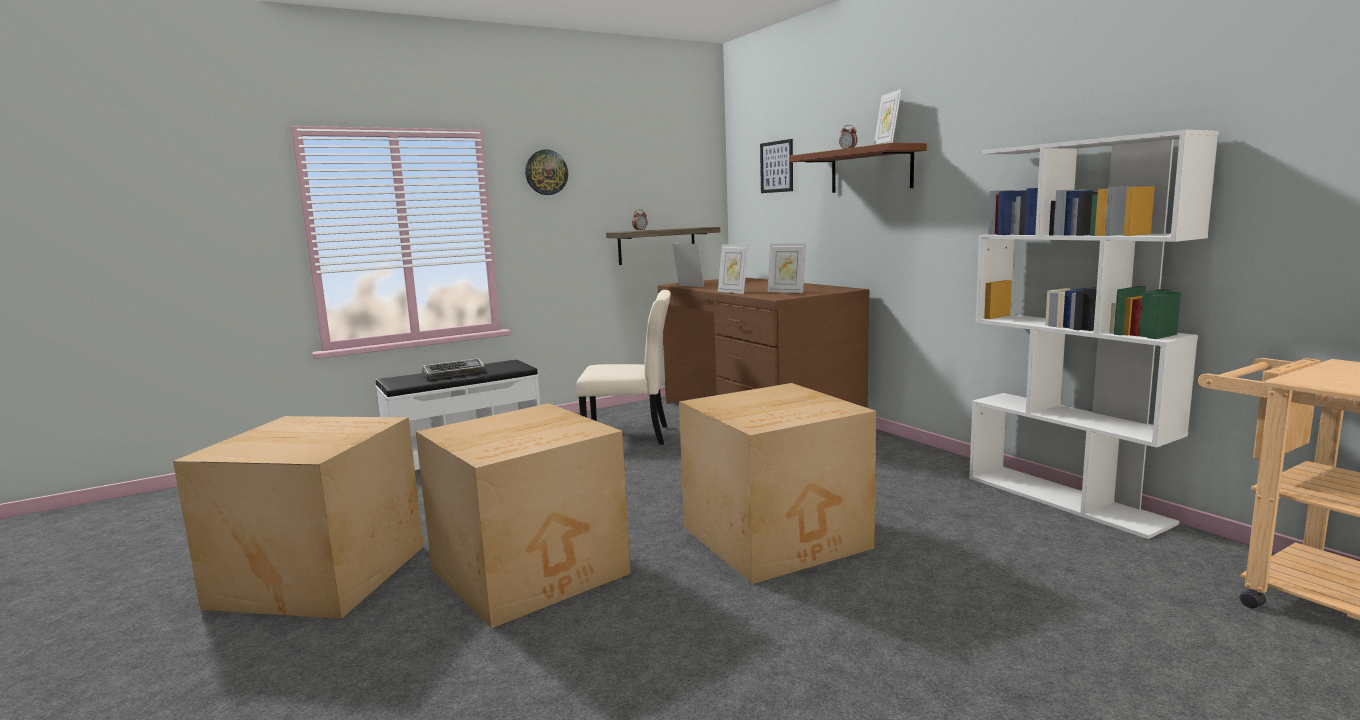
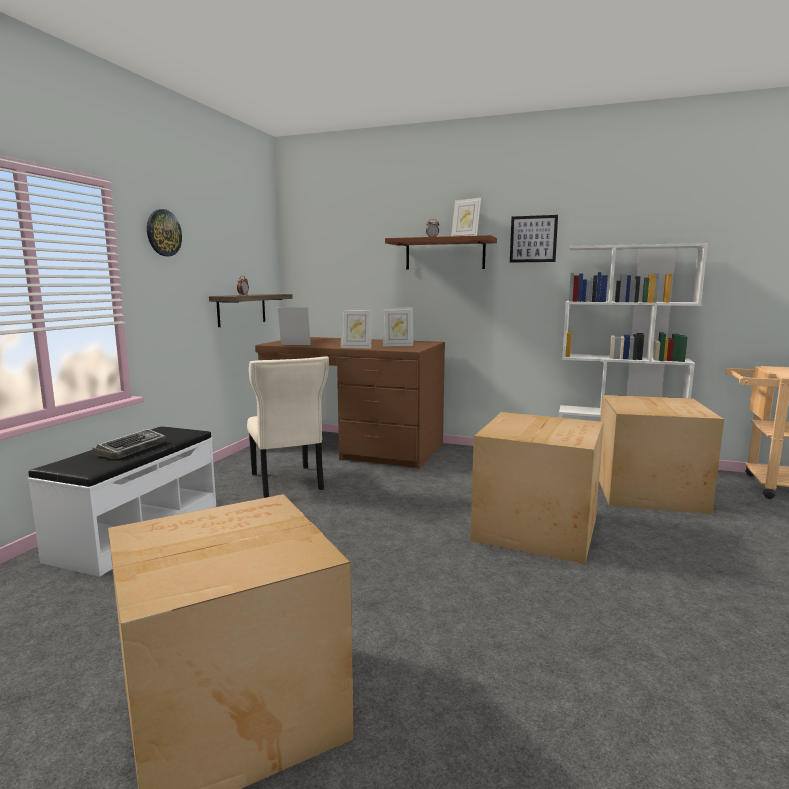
camera: 40 degrees left, 0 degrees up
cardboard box [416,403,631,628] -> cardboard box moved to [599,395,724,514]
beige chair [576,290,671,445] -> beige chair turned 105 degrees clockwise [247,356,329,498]
picture [760,139,793,193] -> picture moved to [510,215,558,263]

